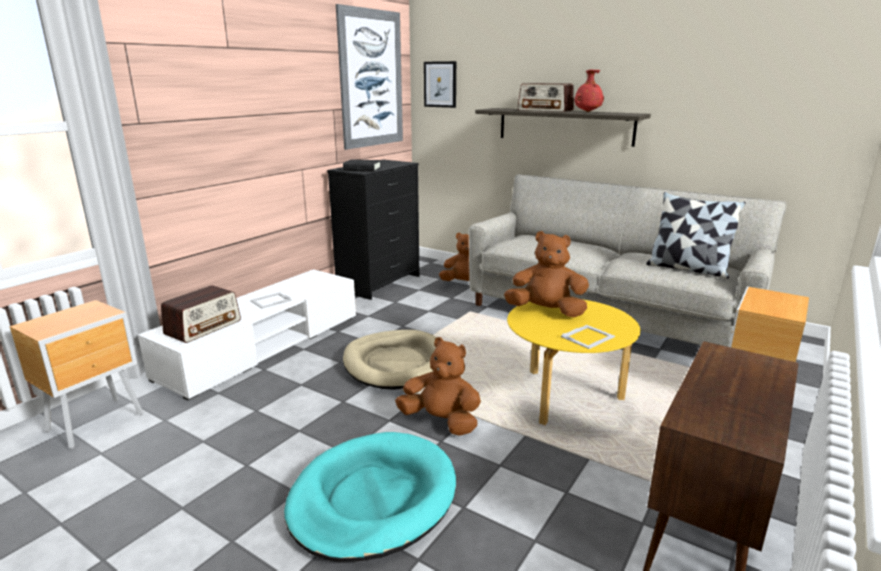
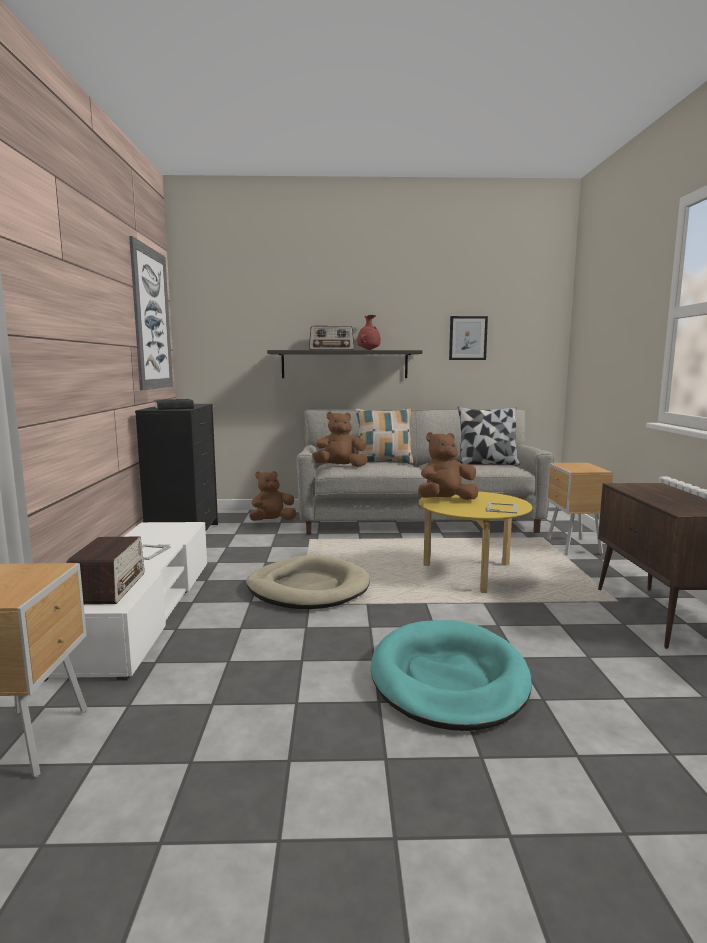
camera: 35 degrees left, 10 degrees down
brown plush toy [395,337,481,436] -> brown plush toy moved to [312,412,368,467]
picture [424,61,456,108] -> picture moved to [449,316,488,360]
none -> pillow [355,408,413,464]

